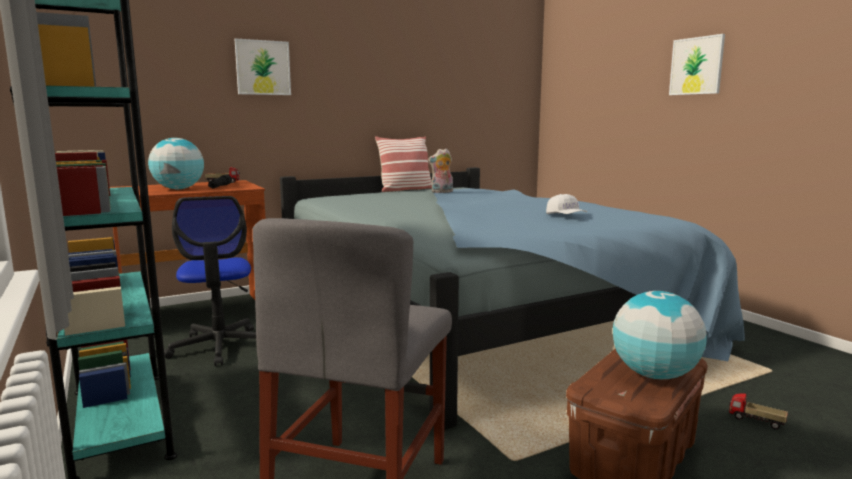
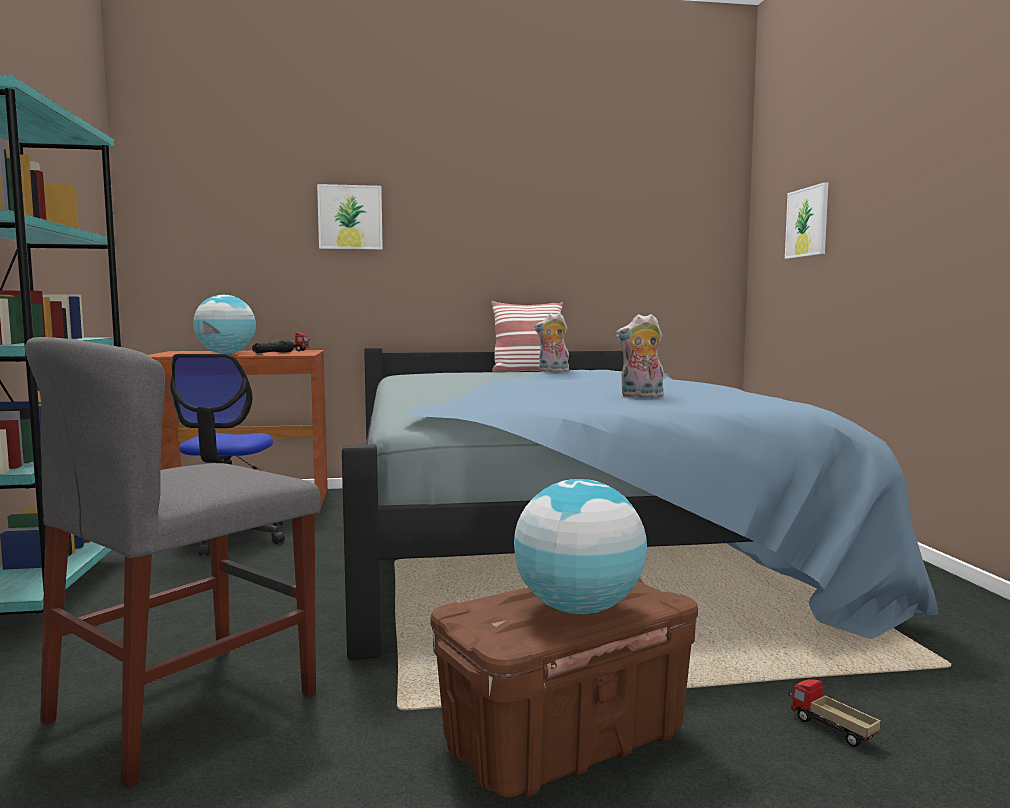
camera: 20 degrees right, 5 degrees down
white cap [546,194,587,214] -> plush toy [615,314,664,397]
picture [669,34,725,95] -> picture moved to [785,182,828,259]

